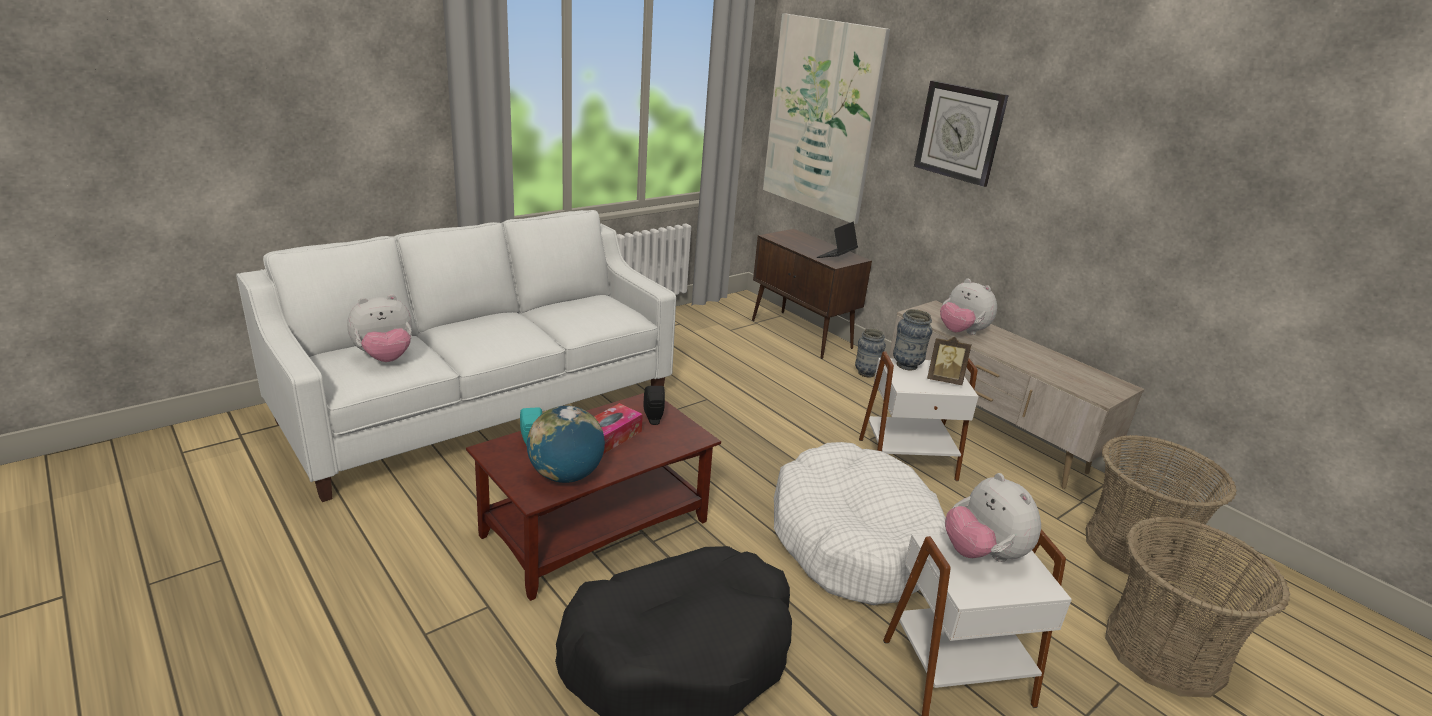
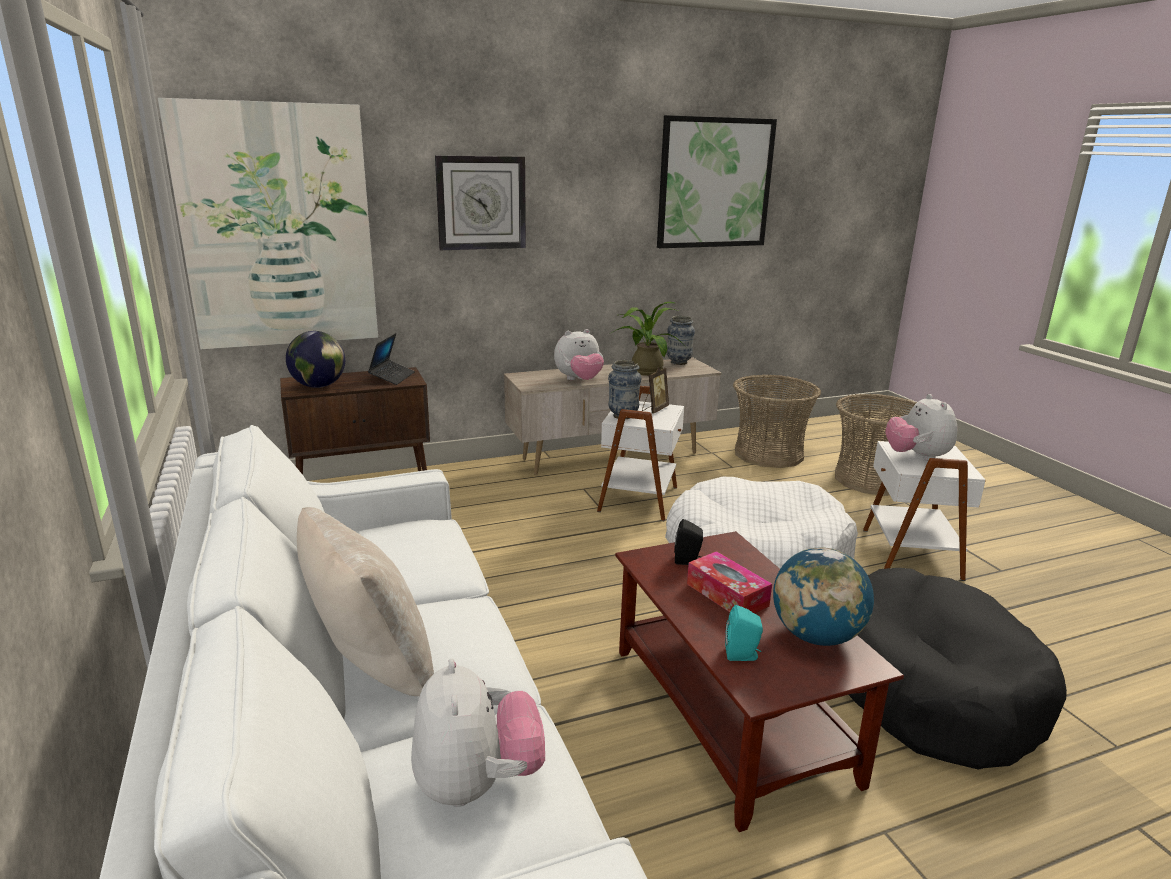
camera: 70 degrees left, 5 degrees down
laptop [817,222,858,258] -> laptop turned 135 degrees counterclockwise [368,333,415,385]
vase [855,328,886,378] -> vase moved to [667,316,695,365]
plush toy [945,473,1041,562] -> plush toy turned 90 degrees clockwise [885,394,958,461]
none -> globe [286,331,345,388]
none -> beige pillow [297,507,434,696]
none -> potted plant [611,302,686,376]
none -> picture [657,115,777,248]

